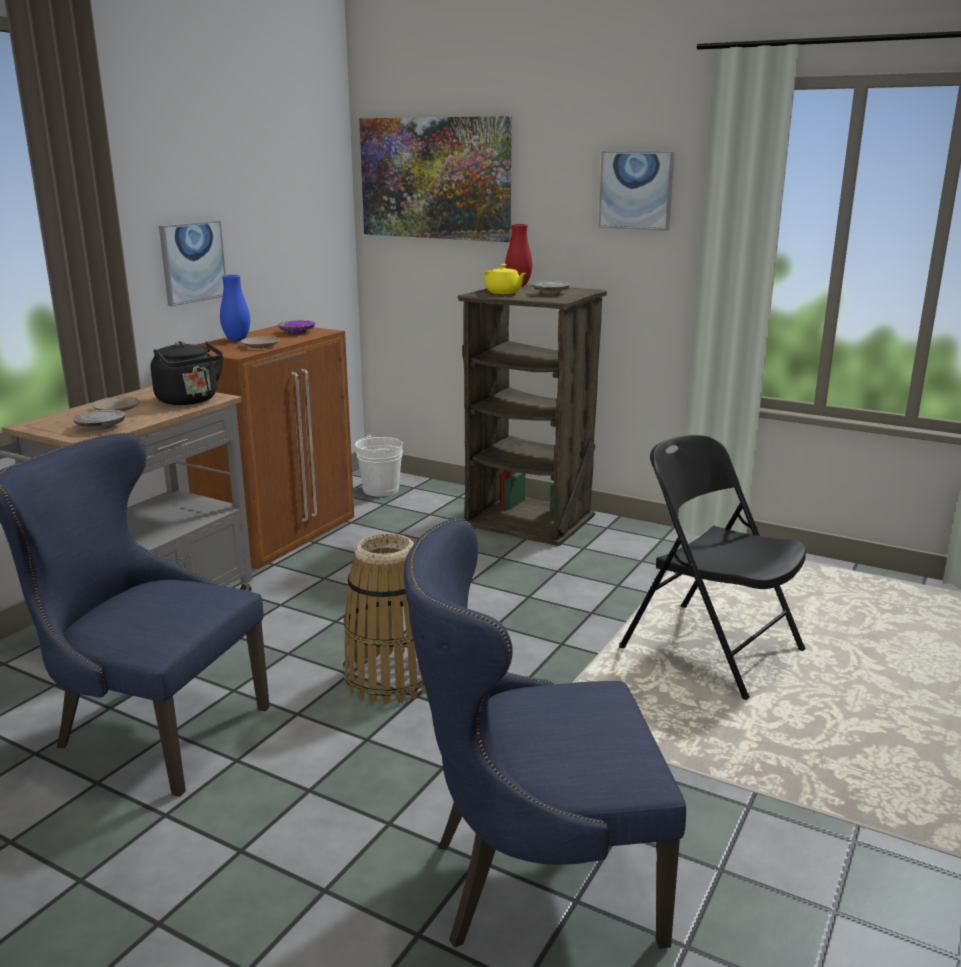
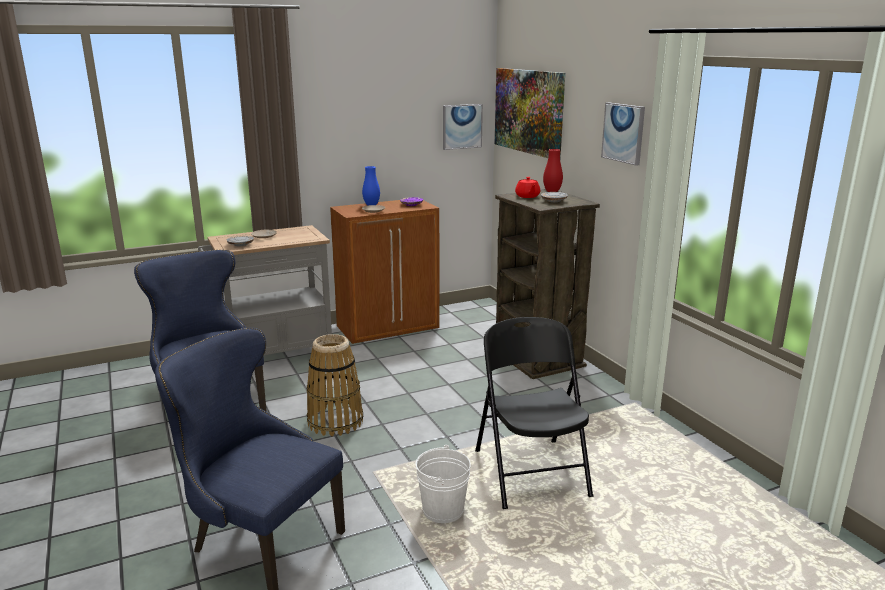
camera: 35 degrees right, 0 degrees up
black kettle [150,341,223,405] -> none
picture [159,220,226,306] -> picture moved to [443,104,483,150]
white bucket [355,434,403,496] -> white bucket moved to [415,445,471,523]
yellow teapot [484,264,526,294] -> red teapot [515,177,540,198]

